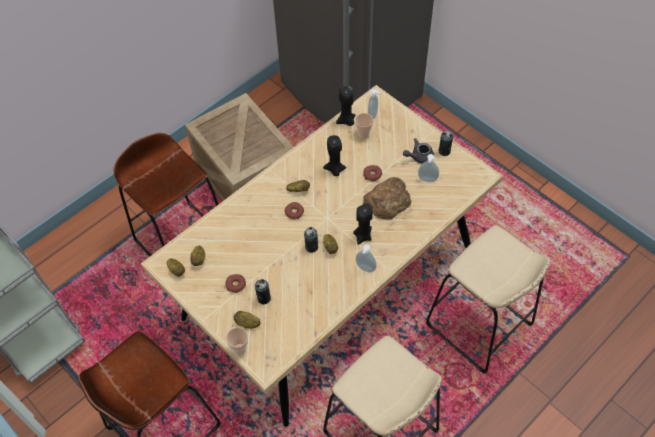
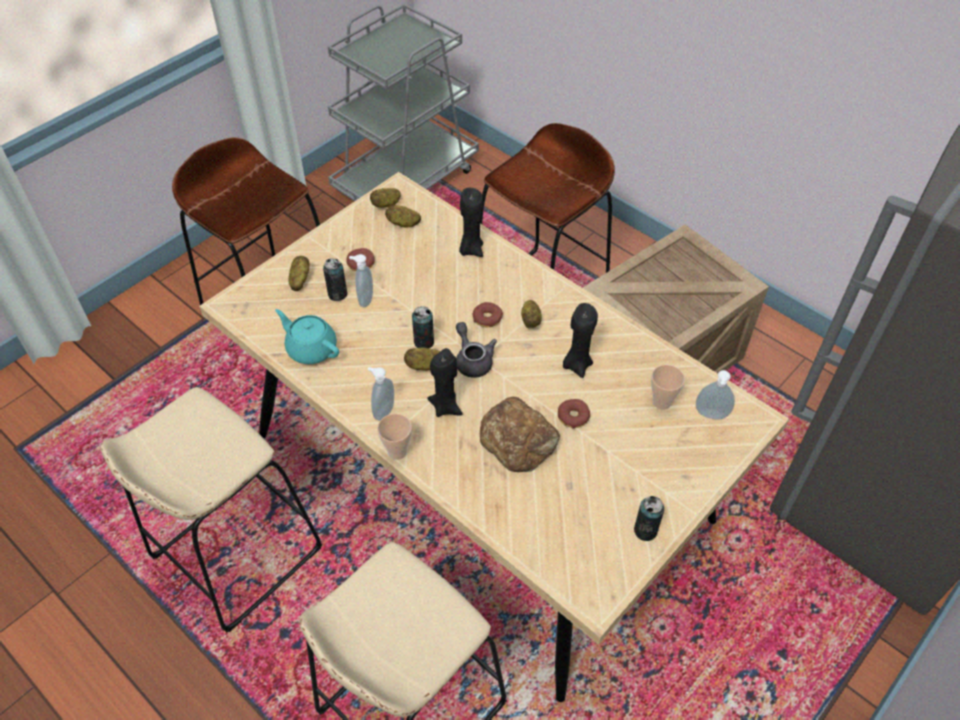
camera: 85 degrees right, 5 degrees down
cup [226,328,248,355] -> cup moved to [377,414,412,460]
black candle [336,86,355,126] -> black candle moved to [459,188,483,257]
grey teapot [403,138,434,164] -> grey teapot moved to [456,322,497,378]
soap dispenser [418,154,439,182] -> soap dispenser moved to [349,254,373,307]
none -> turquoise teapot [275,309,339,364]

